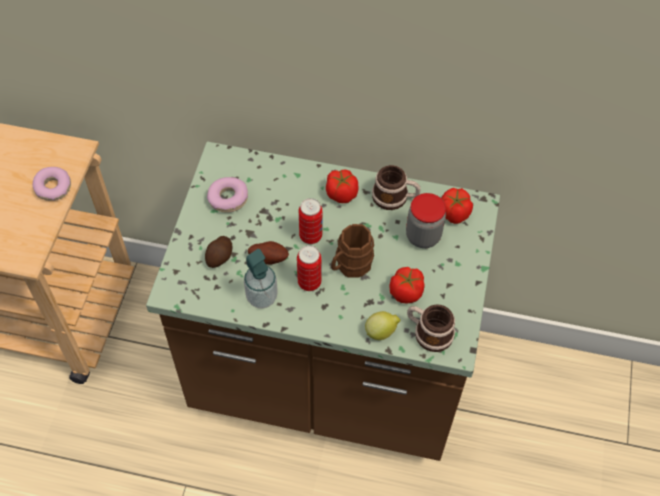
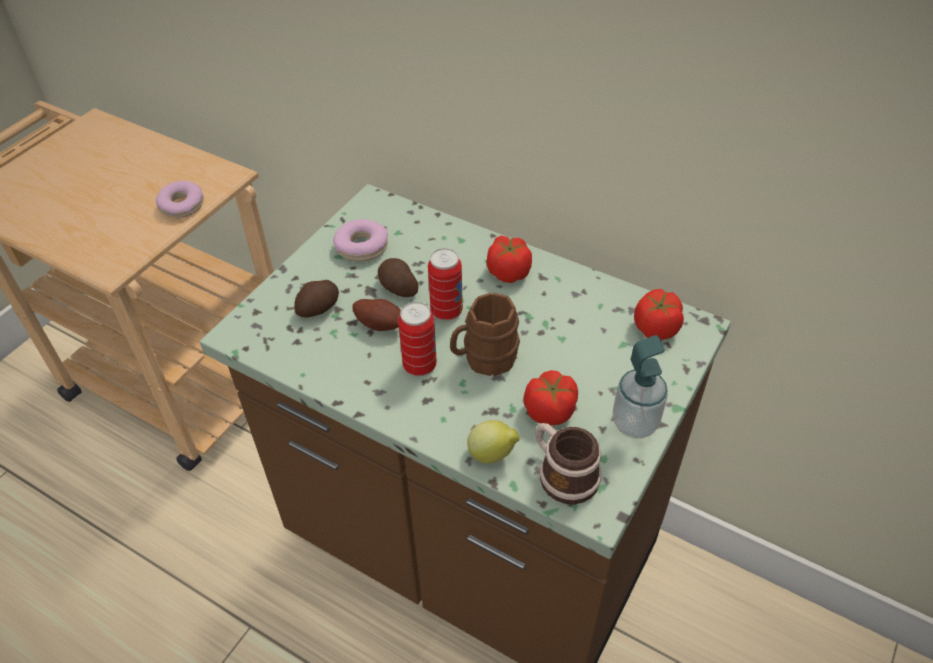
camera: 20 degrees right, 10 degrees down
soap dispenser [244,249,278,309] -> soap dispenser moved to [613,335,668,439]
mug [372,165,421,210] -> none
jar [406,193,446,248] -> none
none -> potato [378,258,418,297]

